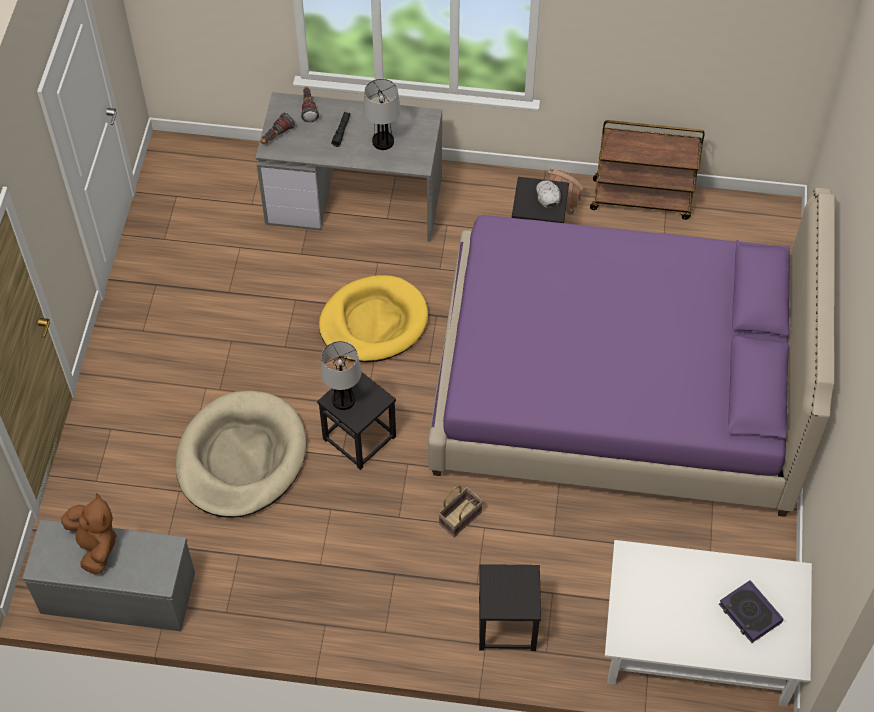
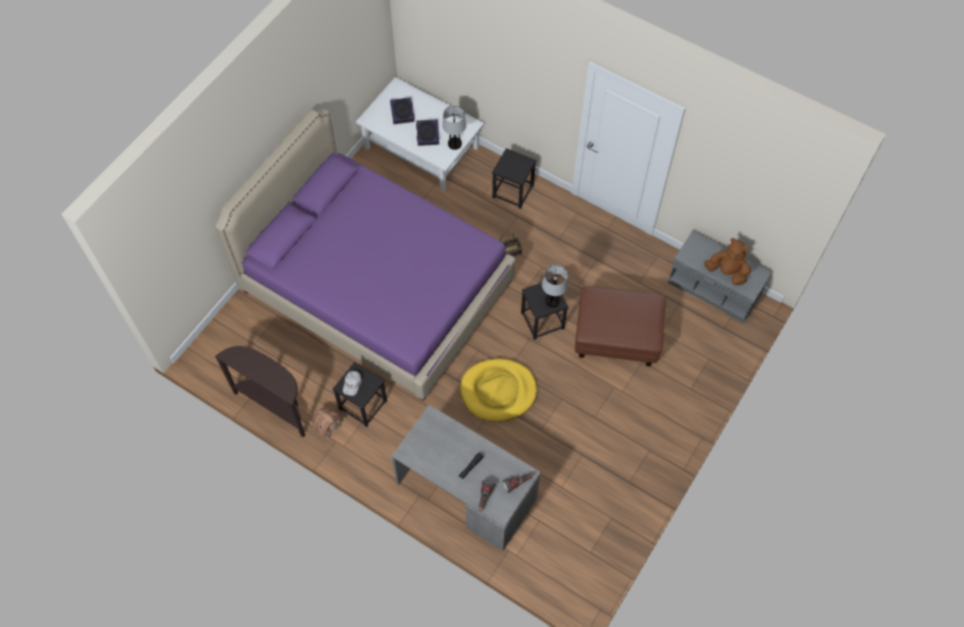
camera: 155 degrees left, 5 degrees up
brown plush toy [61,493,117,574] -> brown plush toy turned 120 degrees clockwise [704,238,751,285]
beige dog bed [176,391,307,518] -> brown ottoman [575,286,666,366]
table lamp [363,79,401,150] -> table lamp moved to [442,106,466,150]
brown cart [590,120,705,220] -> brown console table [215,346,305,438]
none -> book [416,119,439,146]

